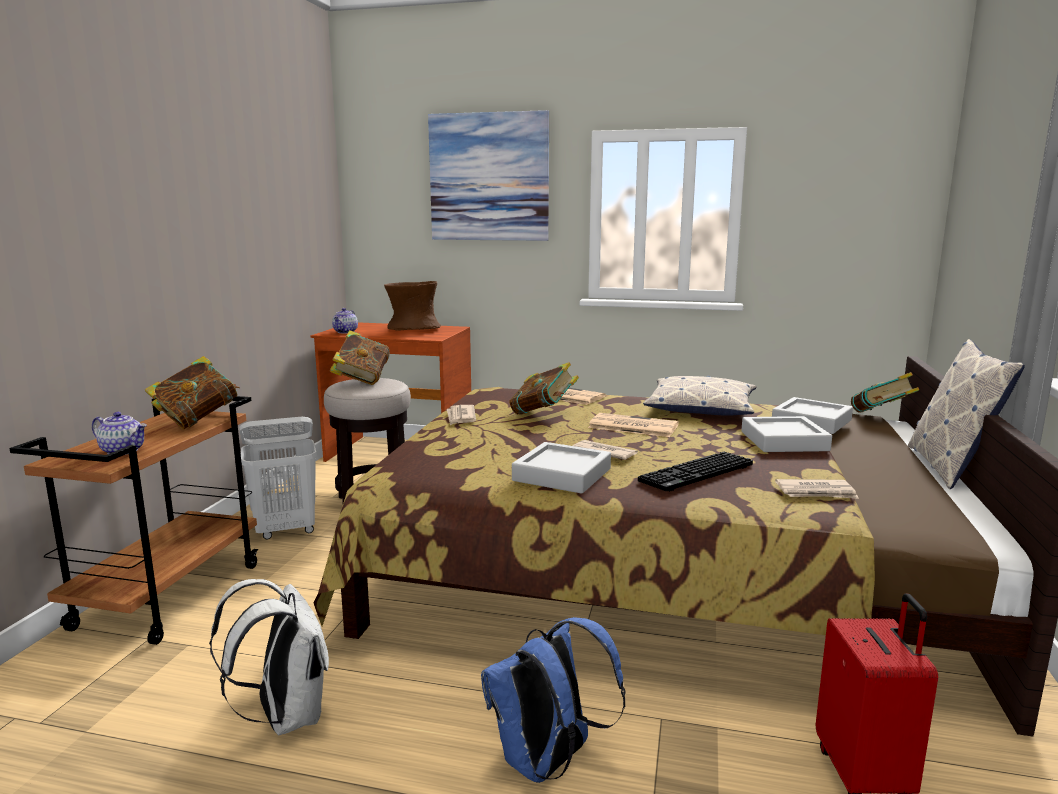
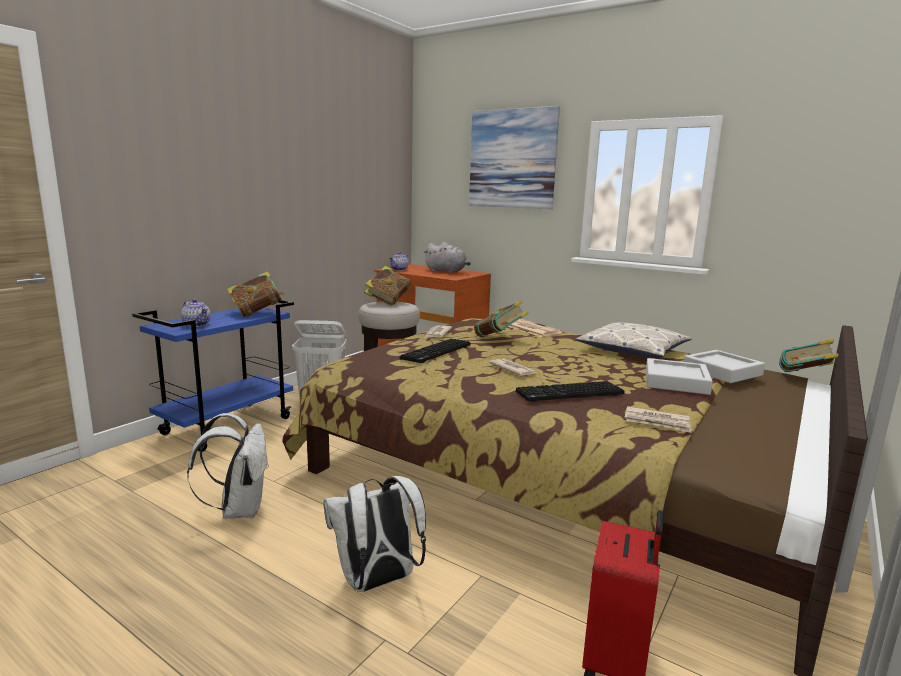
camera: 20 degrees right, 0 degrees up
brown cart [9,396,259,645] -> blue cart [132,300,294,452]
brown vase [384,281,441,330] -> grey plush toy [423,242,471,273]
blue backpack [481,617,626,783] -> white backpack [323,476,426,592]
grey tray [512,442,611,494] -> none
newspaper [588,413,679,437] -> none
pillow [908,339,1025,489] -> none
none -> keyboard [400,339,471,363]

